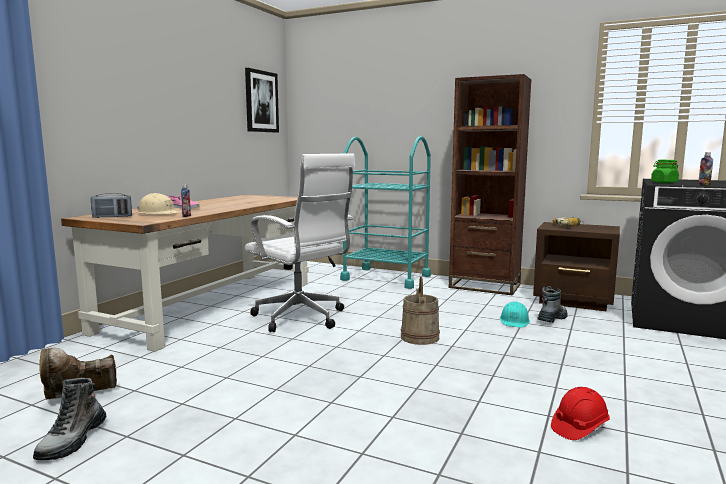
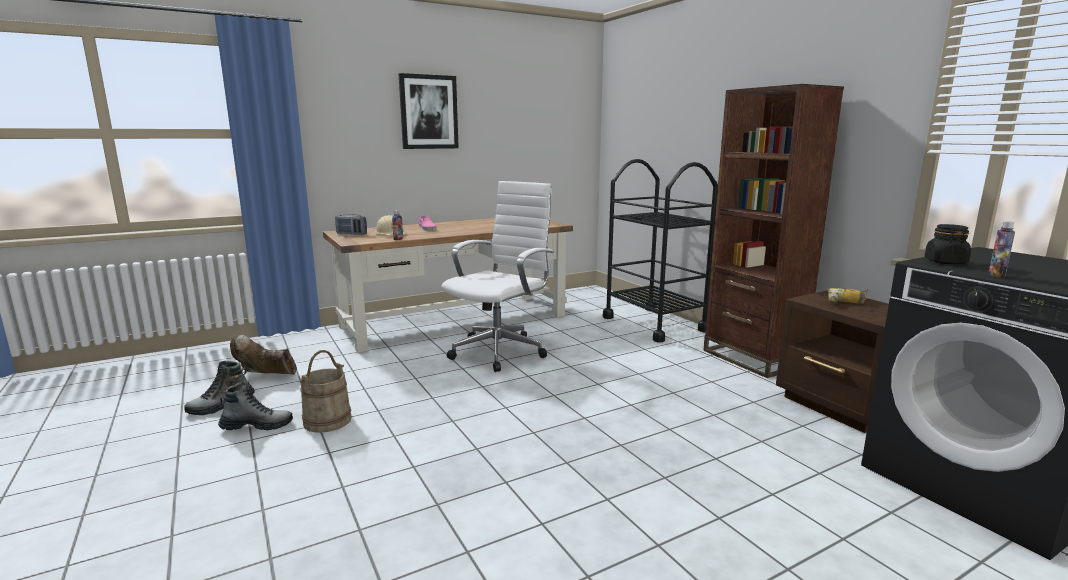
camera: 35 degrees right, 5 degrees up
picture [245,68,279,133] -> picture moved to [399,73,459,149]
white office chair [245,153,355,332] -> white office chair turned 135 degrees counterclockwise [441,181,554,372]
turquoise cart [340,136,431,289] -> black cart [603,159,718,343]
beige bucket [401,276,440,345] -> beige bucket moved to [300,350,352,433]
turquoise hard hat [500,301,530,328] -> none
boot [537,286,568,323] -> boot moved to [218,381,293,430]
red hard hat [551,387,610,440] -> none
green jar [651,160,679,183] -> black jar [925,224,971,264]

